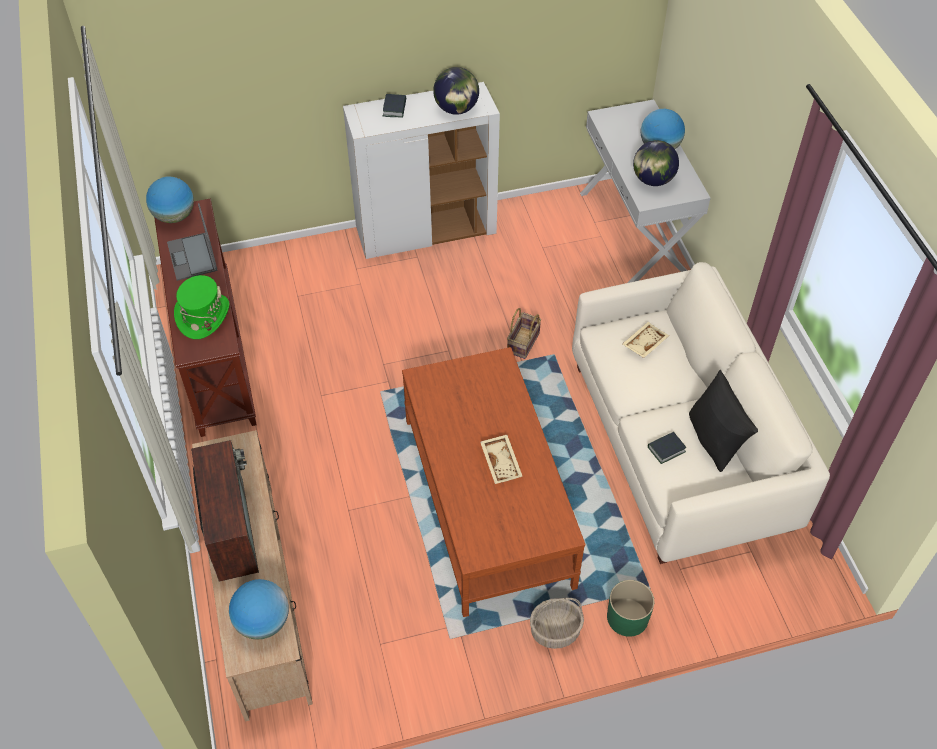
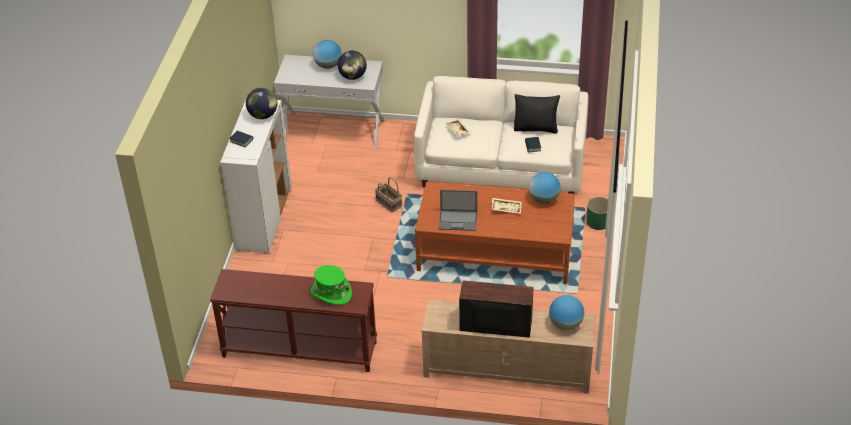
camera: 65 degrees left, 10 degrees down
globe [146,177,194,223] -> globe moved to [529,172,561,203]
laptop [167,203,218,281] -> laptop moved to [439,190,477,231]
basket [530,598,584,649] -> none

